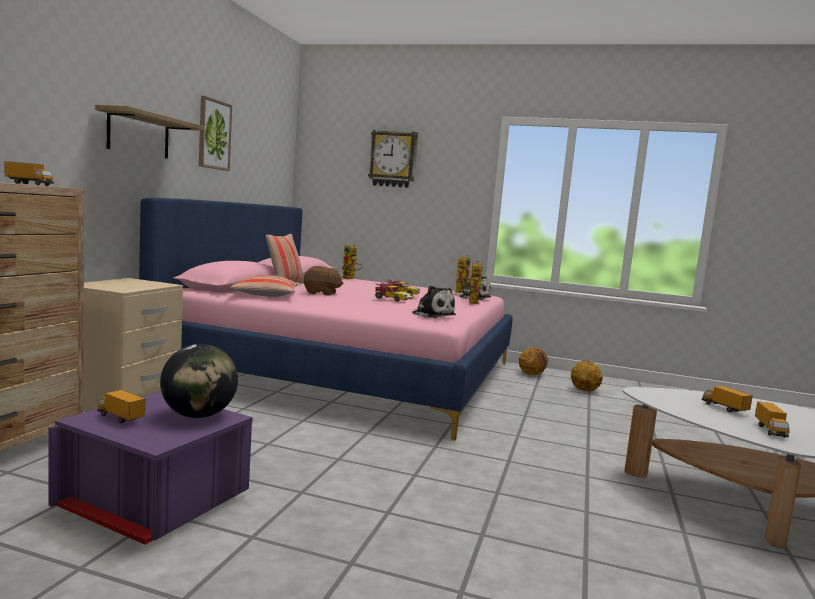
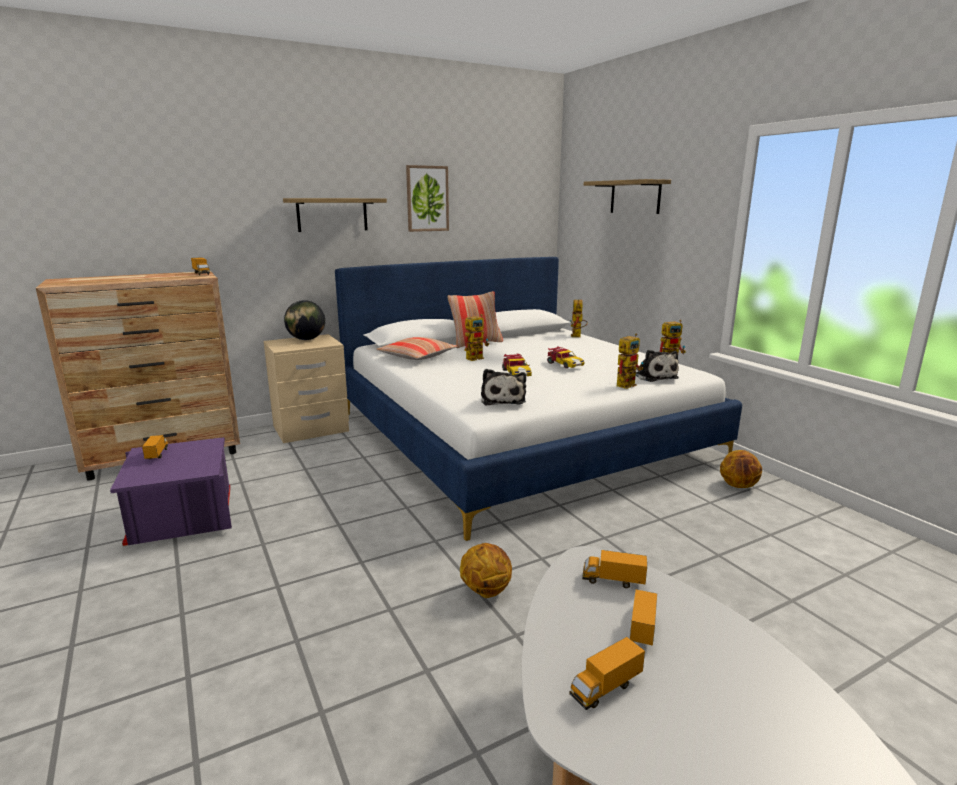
camera: 45 degrees right, 10 degrees up
pink bed [139,198,513,440] -> white bed [335,257,742,541]
globe [160,344,238,418] -> globe moved to [284,300,325,340]
brown plush toy [303,266,344,296] -> toy robot [465,314,489,361]
wall clock [368,130,418,188] -> shelf [584,179,671,214]
basketball [571,360,603,391] -> basketball moved to [460,543,512,598]
none -> toy truck [582,550,647,588]

